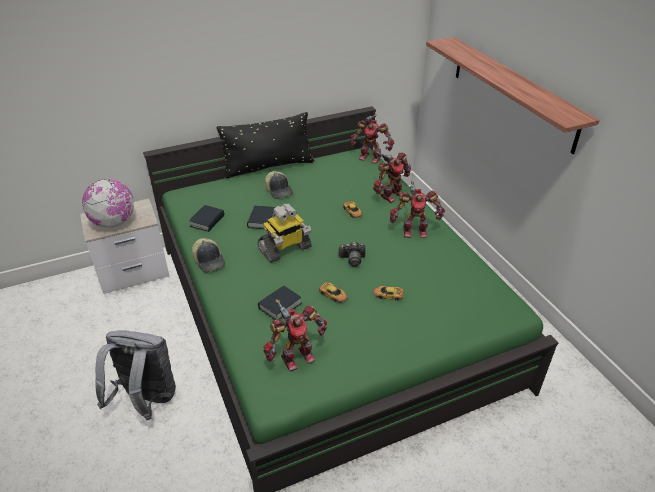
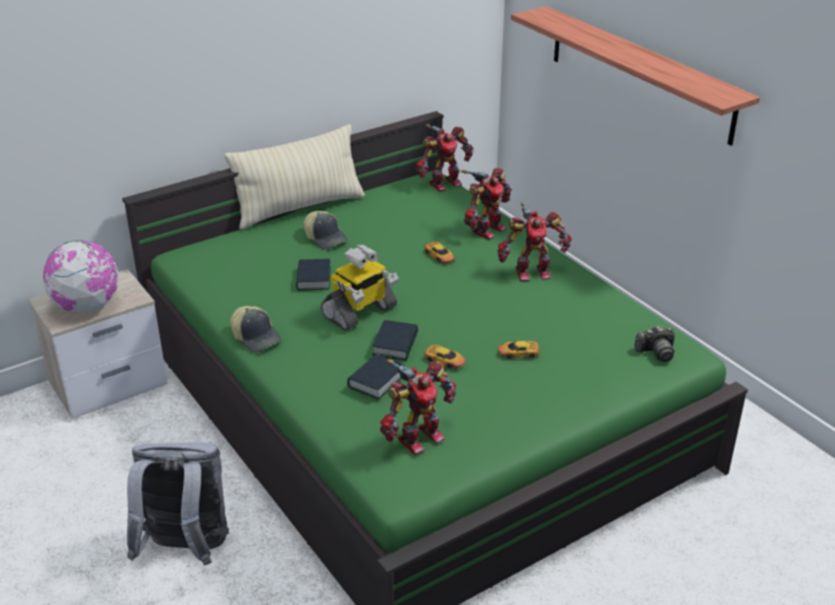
camera: 10 degrees left, 5 degrees down
book [189,205,224,232] -> book moved to [372,320,418,361]
black pillow [217,112,314,179] -> beige pillow [225,124,365,230]
camera [338,242,366,267] -> camera moved to [634,325,675,362]
toy robot [350,114,394,163] -> toy robot turned 45 degrees counterclockwise [416,124,473,192]

